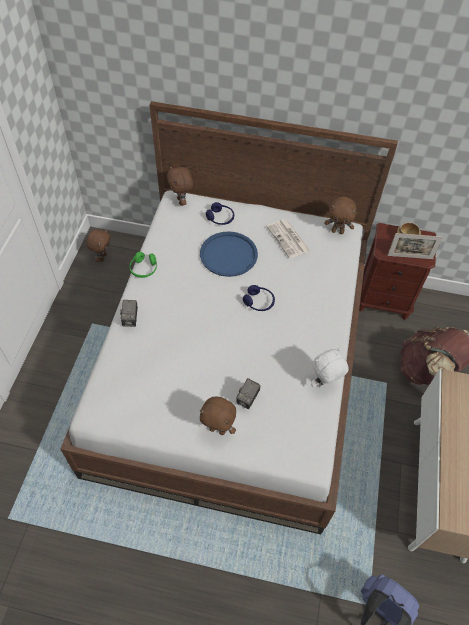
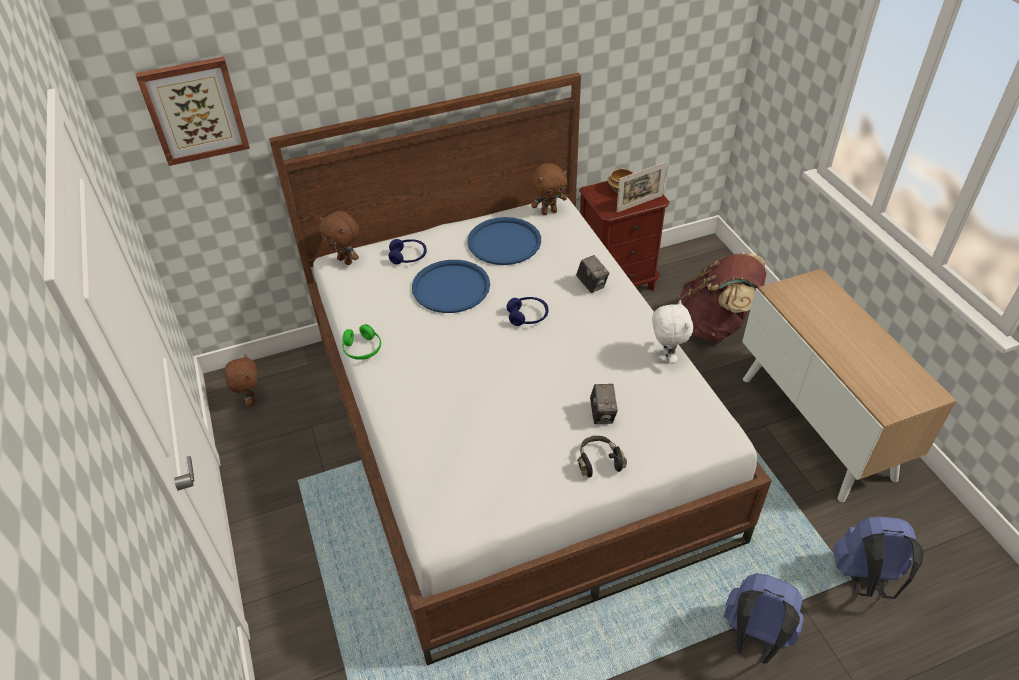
camera: 30 degrees left, 10 degrees down
camera [120,300,138,327] -> camera moved to [576,255,609,293]
brown plush toy [200,396,236,435] -> black headphones [577,435,627,477]
newspaper [267,219,310,258] -> blue tray [467,217,541,265]
white plush toy [311,348,348,387] -> white plush toy turned 150 degrees clockwise [652,300,693,364]
none -> picture [136,57,250,166]
none -> blue backpack [724,573,804,664]

